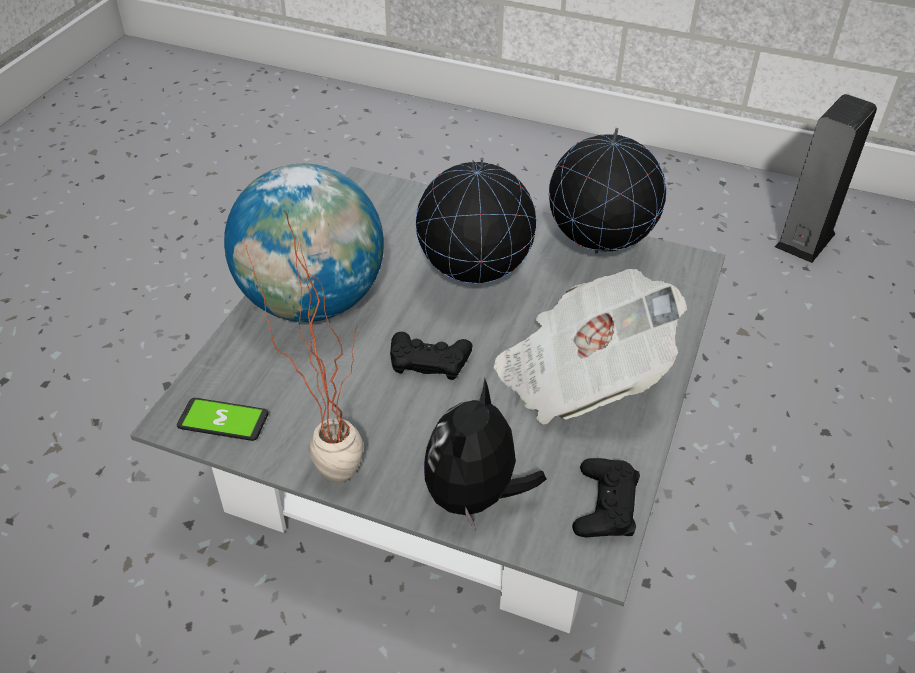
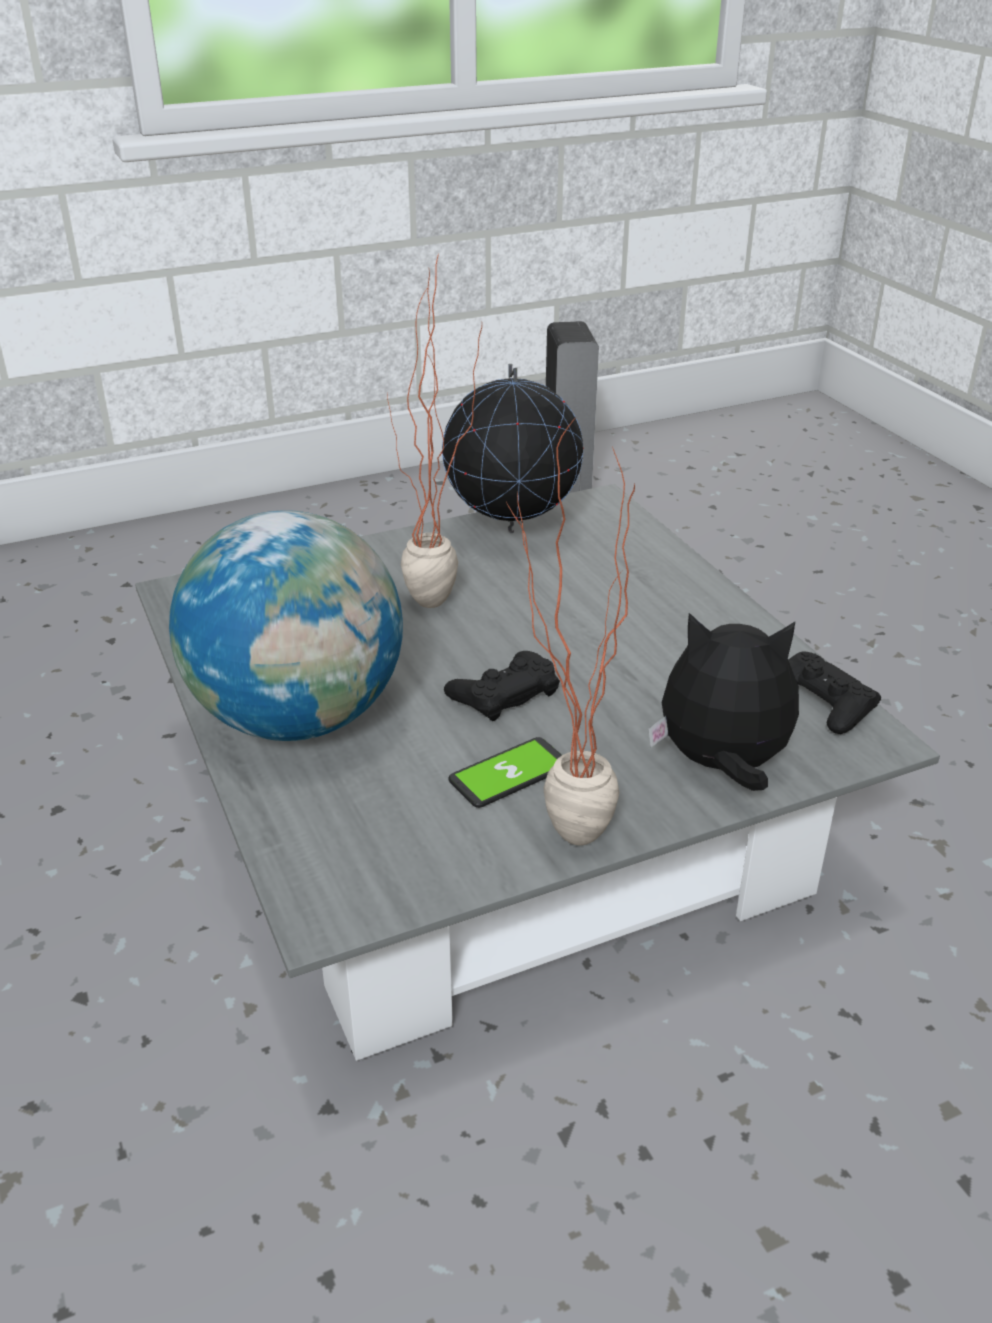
camera: 45 degrees left, 10 degrees down
phone [177,398,269,441] -> phone moved to [448,737,562,808]
globe [415,157,536,284] -> potted plant [387,253,482,608]
plush toy [424,378,547,531] -> plush toy turned 120 degrees clockwise [648,613,799,791]
newspaper [494,269,688,425] -> none

